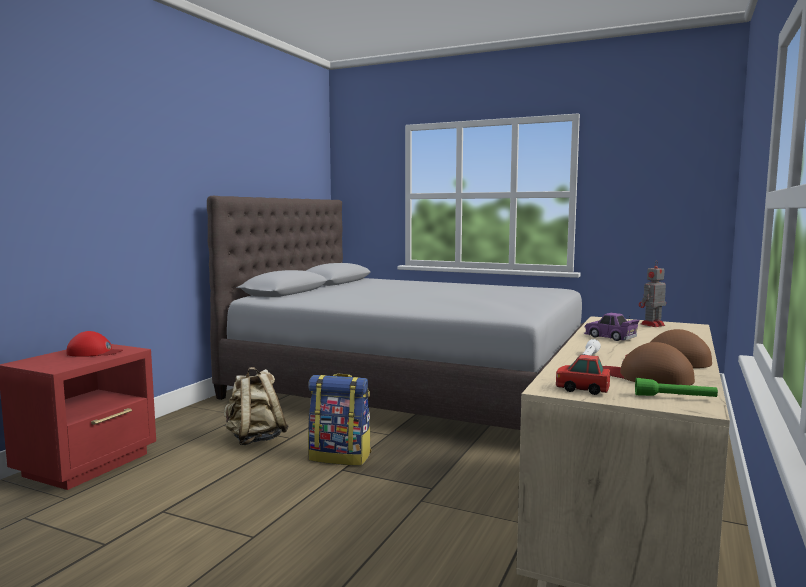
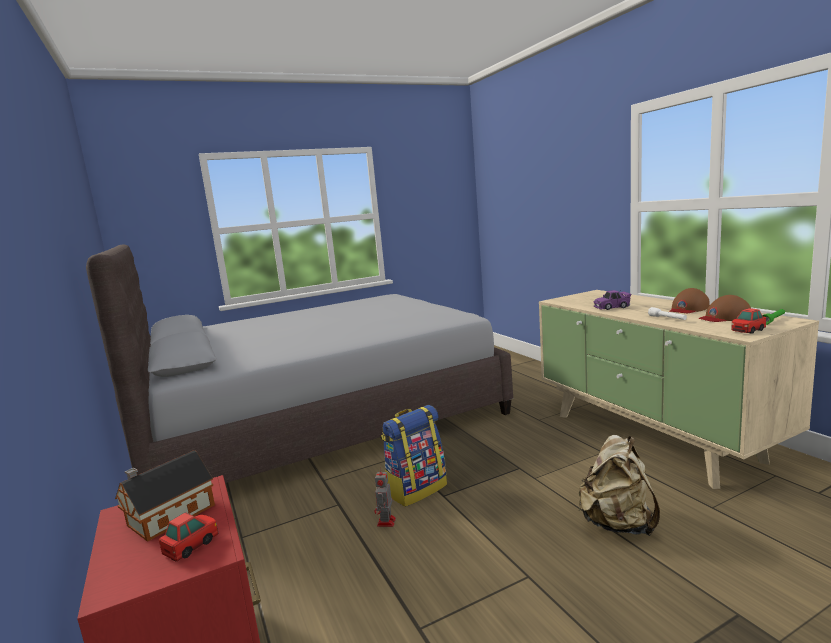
camera: 50 degrees left, 5 degrees up
red cap [66,331,123,357] -> toy house [115,450,215,542]
beige backpack [224,367,289,445] -> beige backpack moved to [578,435,660,536]
toy robot [639,260,666,327] -> toy robot moved to [374,467,396,527]
none -> toy car [159,512,219,562]

